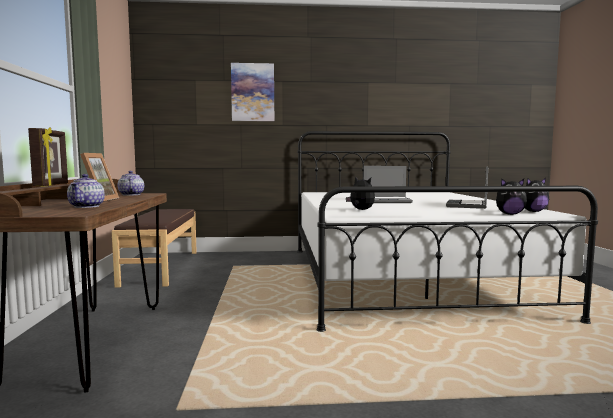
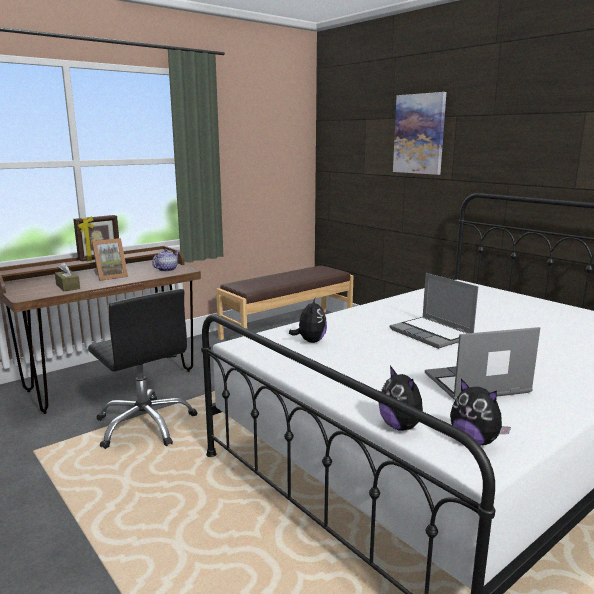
camera: 55 degrees right, 10 degrees up
teapot [67,174,105,208] -> brown tissue box [55,262,80,291]
none -> black office chair [88,289,197,449]

